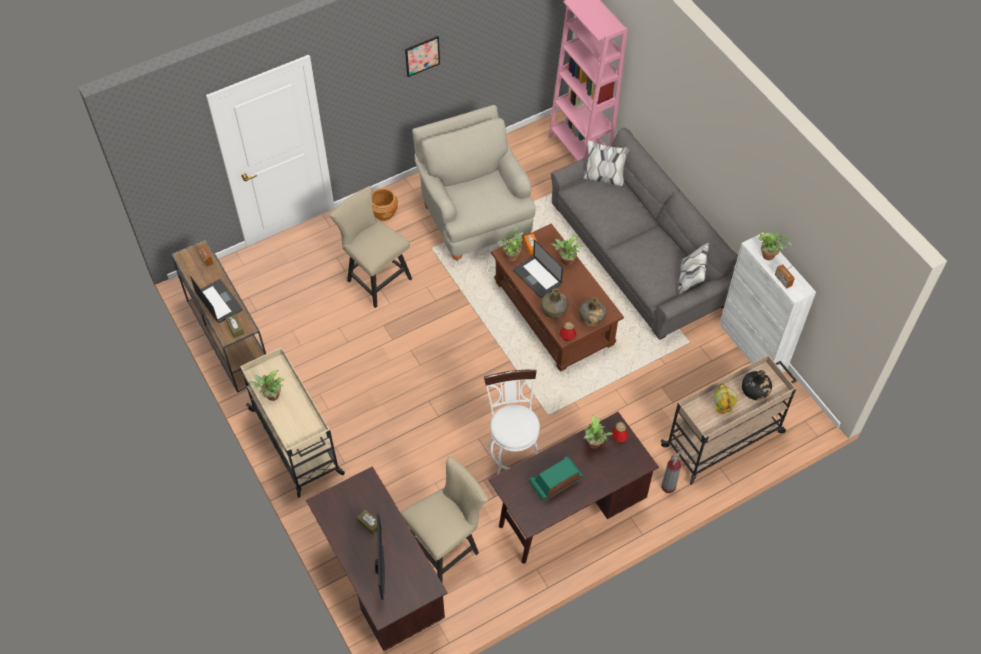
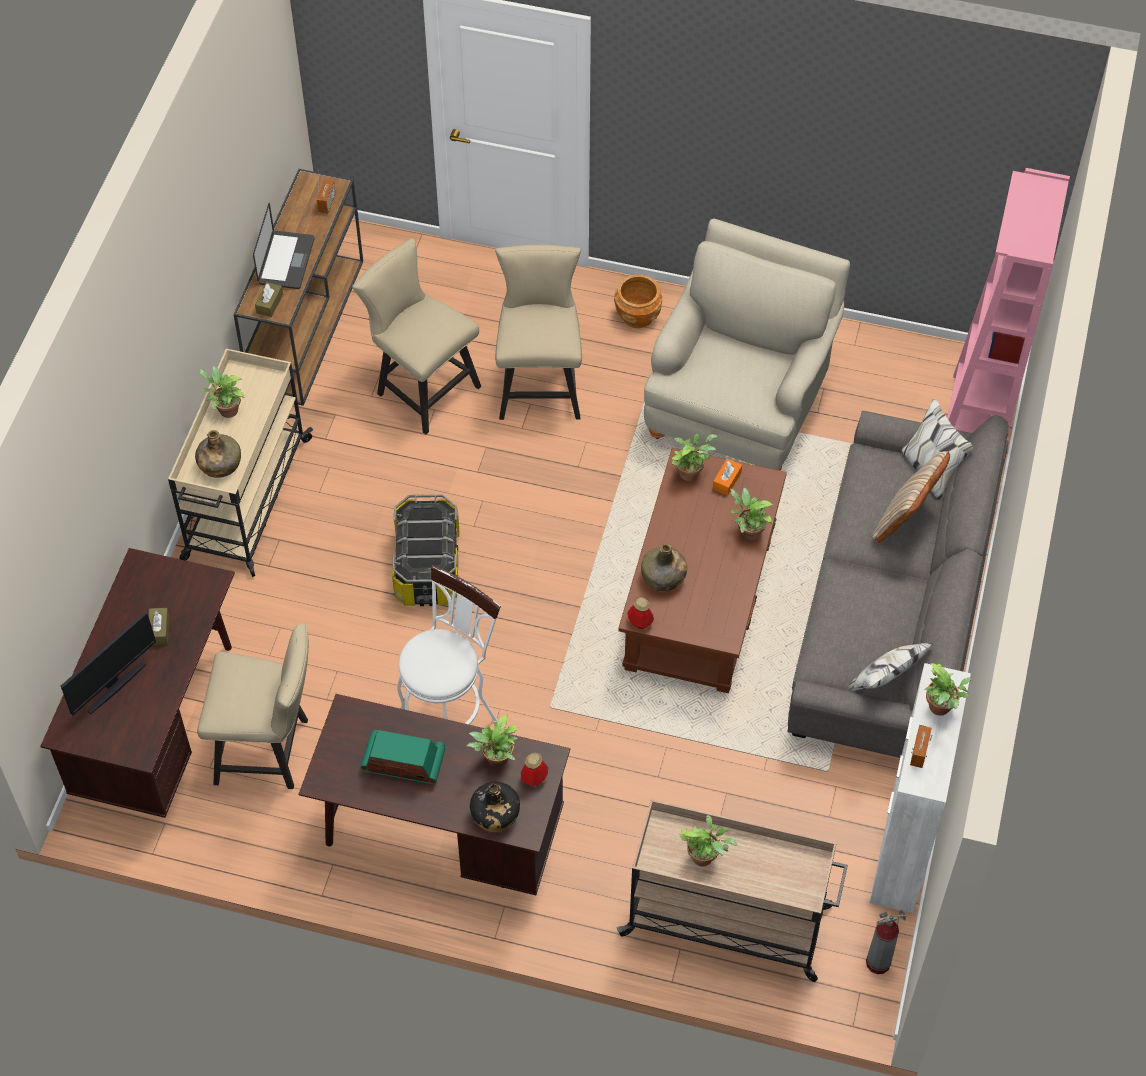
camera: 45 degrees right, 0 degrees up
picture [405,36,440,77] -> none
laptop [513,240,563,298] -> none
green bottle [579,297,607,327] -> green bottle moved to [195,430,241,478]
fire extinguisher [661,449,683,493] -> fire extinguisher moved to [866,910,907,974]
globe [714,383,737,414] -> potted plant [679,815,737,867]
black bottle [742,370,772,400] -> black bottle moved to [470,782,520,832]
none -> beige chair [352,238,481,435]
none -> storage box [392,494,459,606]
none -> beige pillow [872,451,950,543]

